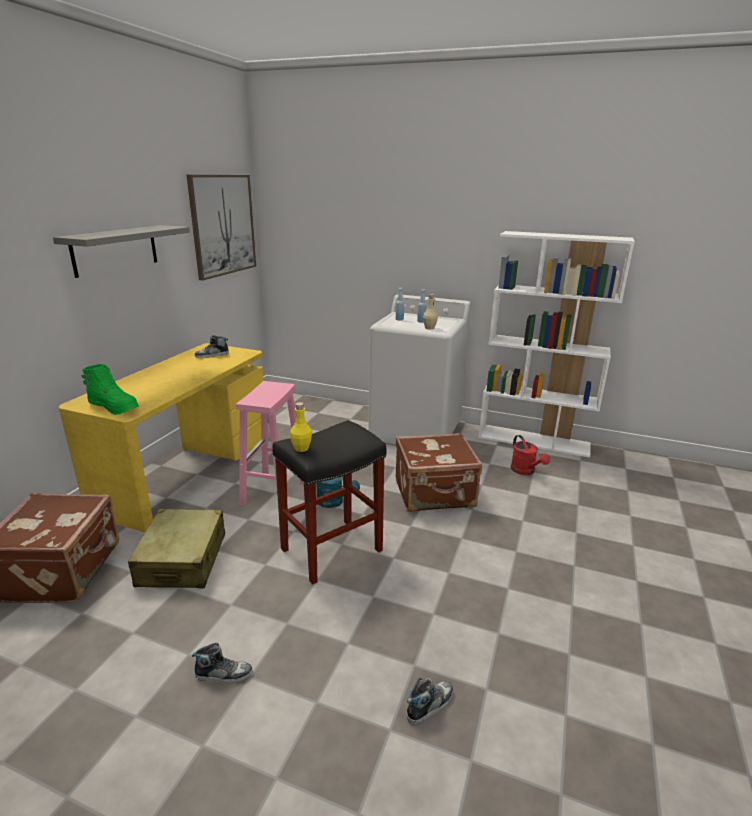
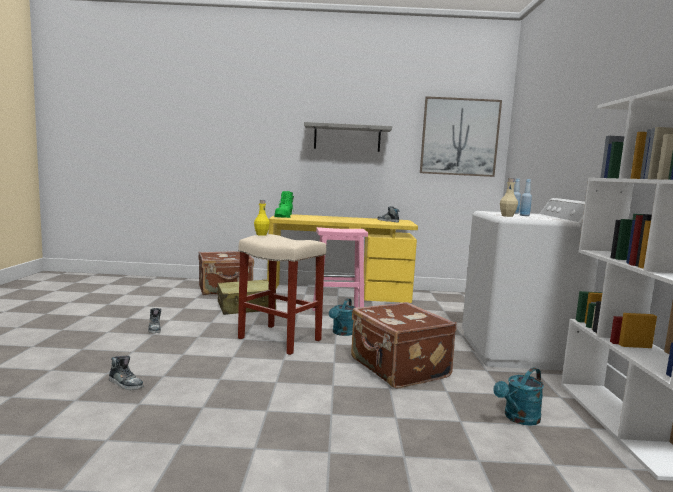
camera: 70 degrees right, 15 degrees down
black stool [272,420,386,584] -> beige stool [238,234,326,355]
red watering can [511,435,550,475] -> turquoise watering can [493,367,544,426]

